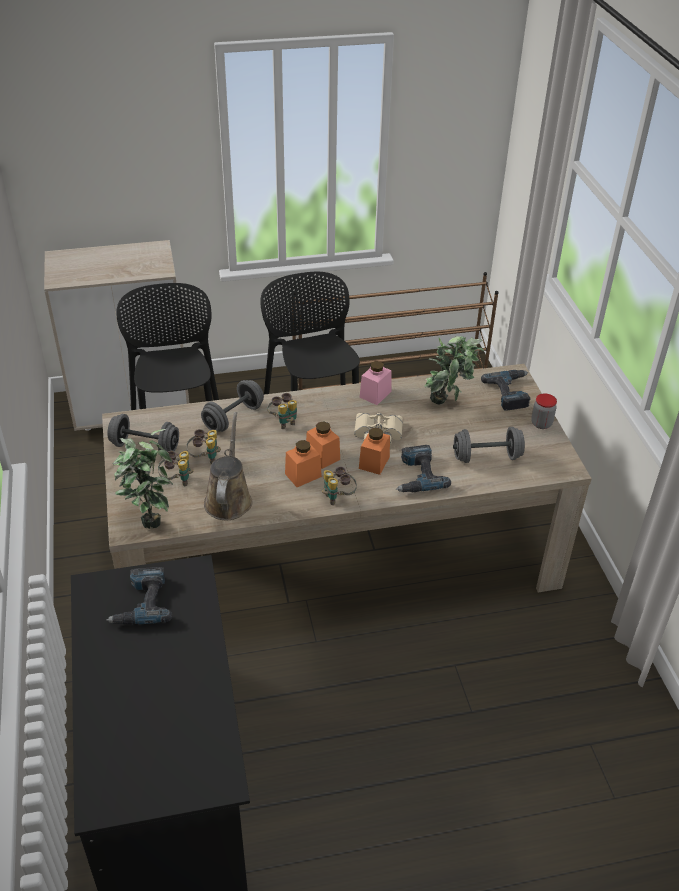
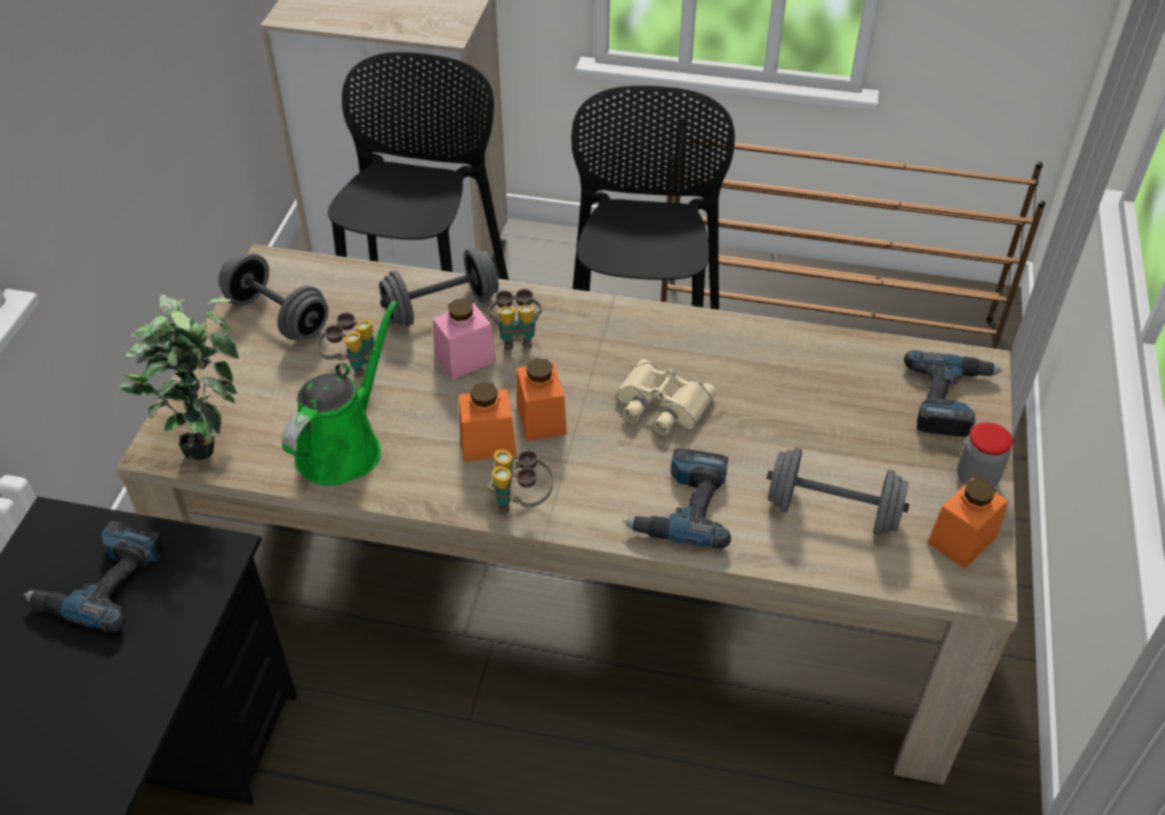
camera: 25 degrees right, 5 degrees up
binoculars [158,451,193,486] -> none
brown watering can [204,412,253,520] -> green watering can [282,301,397,486]
orange jar [359,428,390,475] -> orange jar moved to [927,478,1008,569]
pink jar [360,361,392,405] -> pink jar moved to [433,299,496,380]
potted plant [424,336,484,405] -> none

